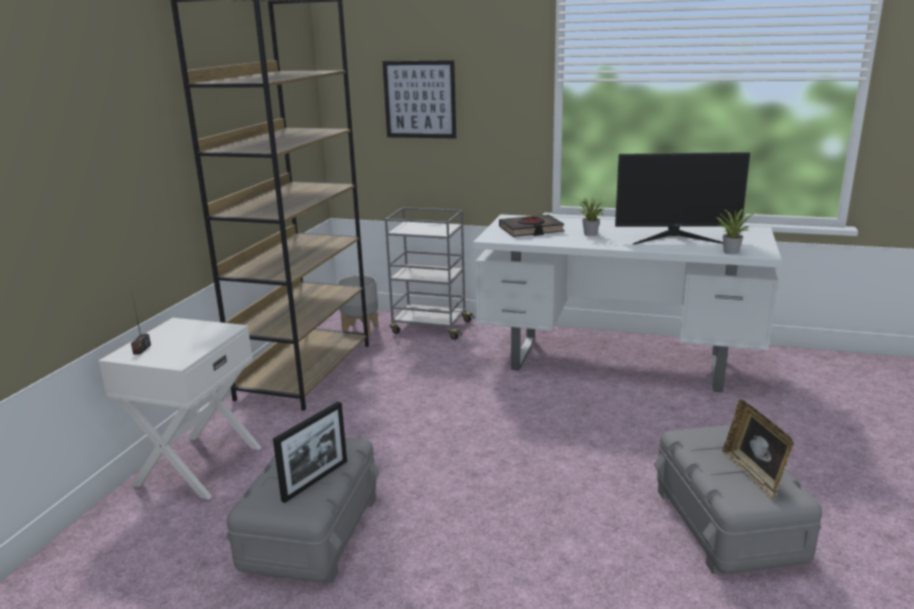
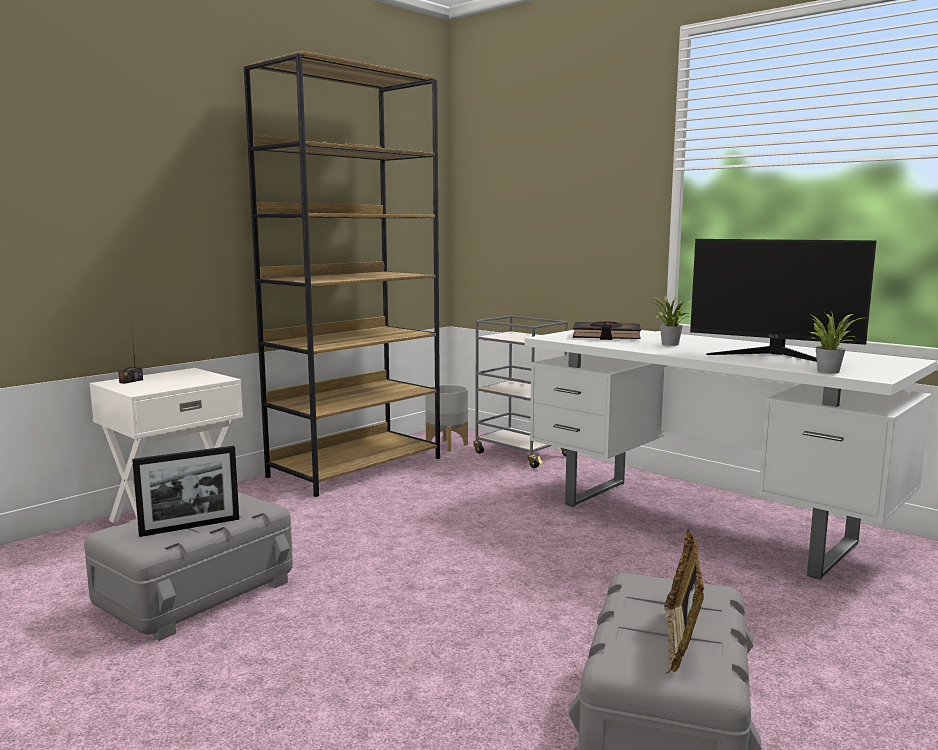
camera: 25 degrees right, 10 degrees down
picture [383,60,456,139] -> none

